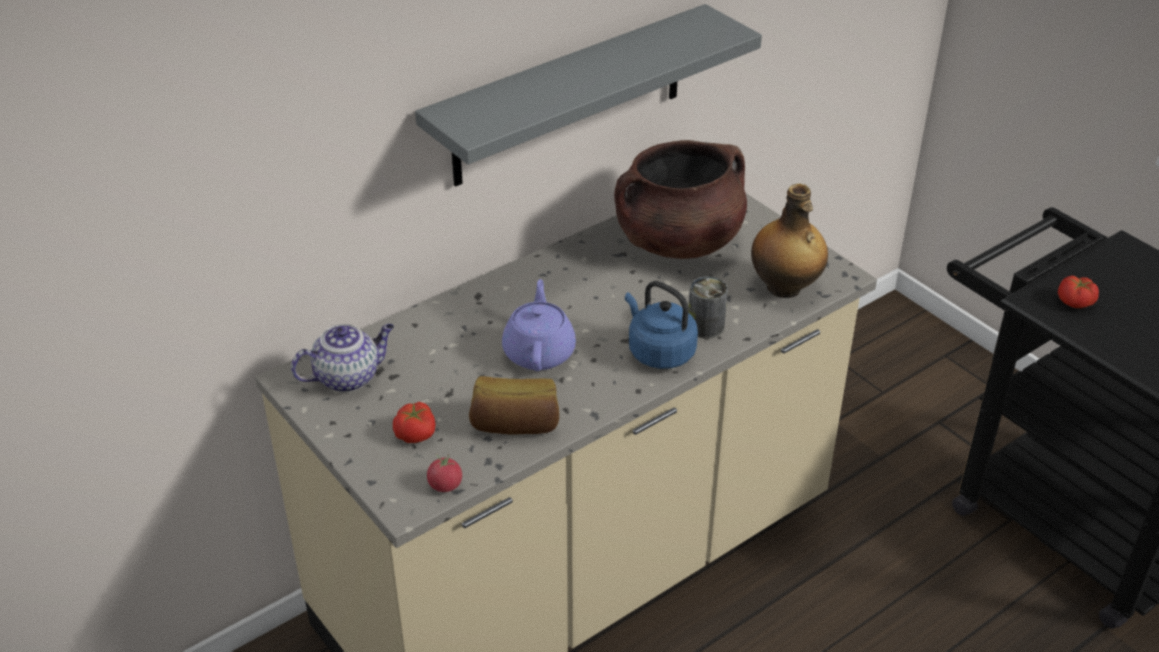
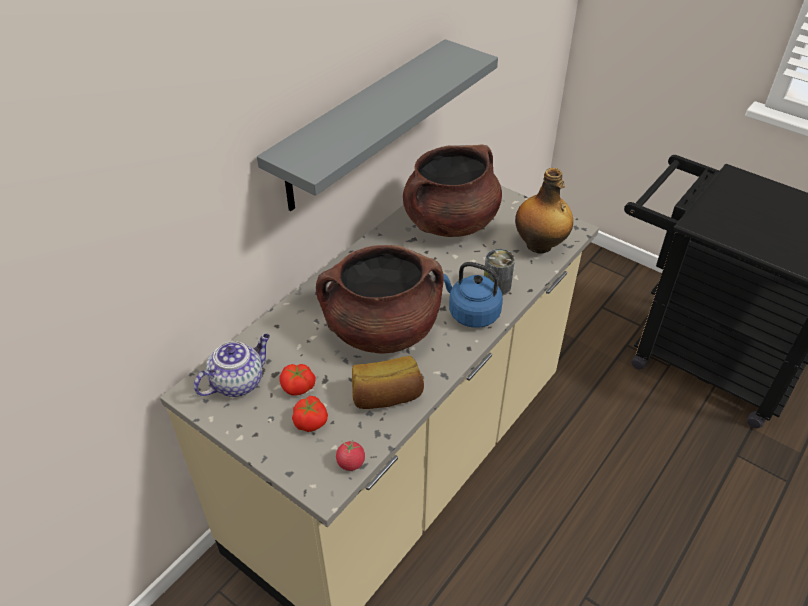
camera: 15 degrees left, 5 degrees up
purple teapot [502,279,576,371] -> brown cooking pot [316,245,443,353]
tomato [1058,276,1099,308] -> tomato moved to [279,364,316,396]

